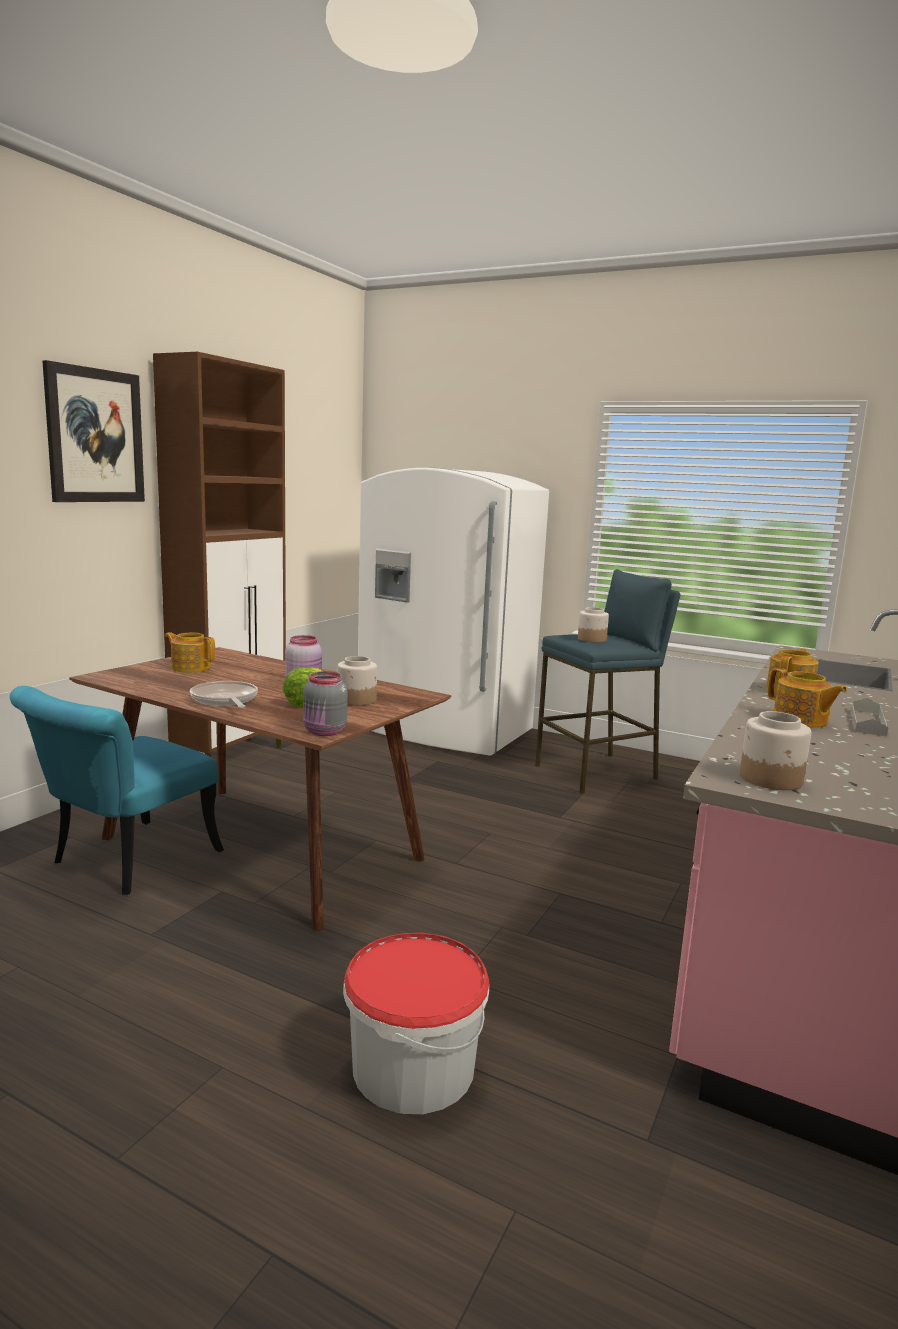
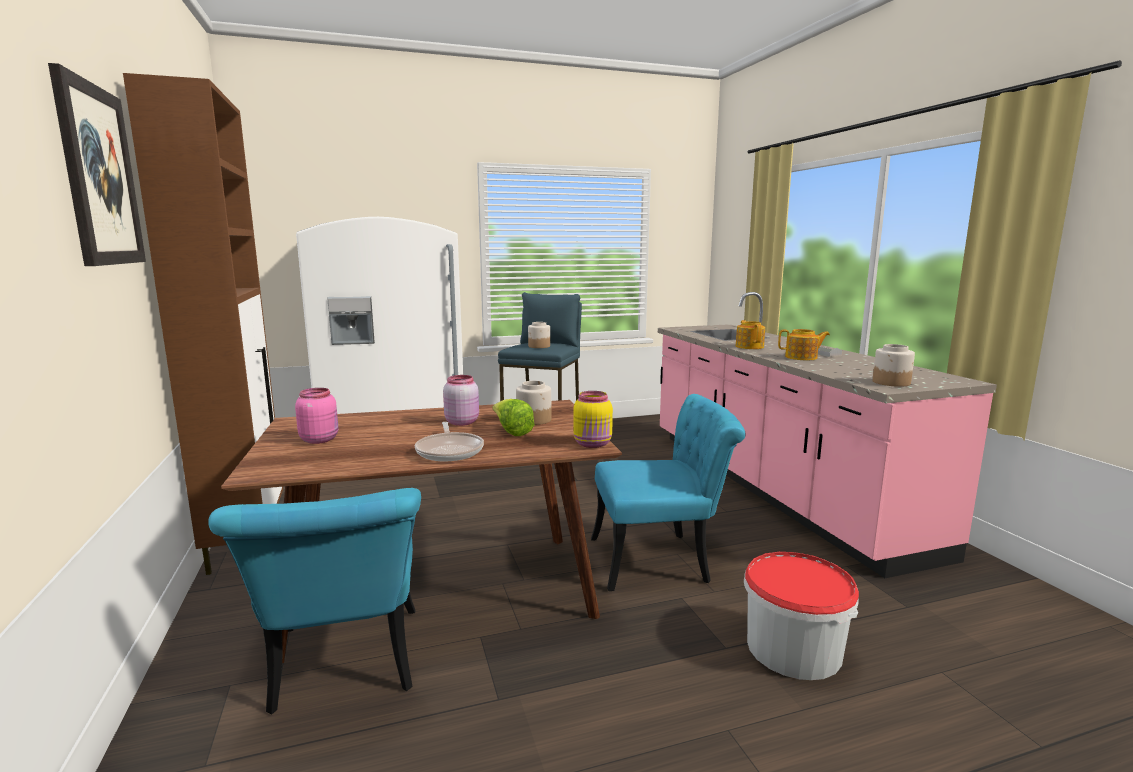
camera: 45 degrees left, 0 degrees up
teapot [165,632,215,673] -> pink jar [295,388,338,444]
frying pan [190,681,258,708] -> frying pan turned 120 degrees counterclockwise [415,422,484,461]
grey jar [303,671,348,736] -> yellow jar [573,391,613,448]
none -> turquoise chair [591,394,745,591]

